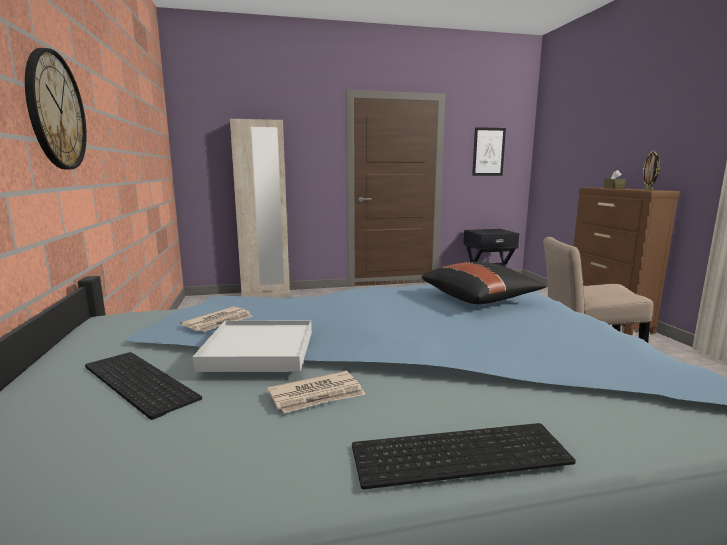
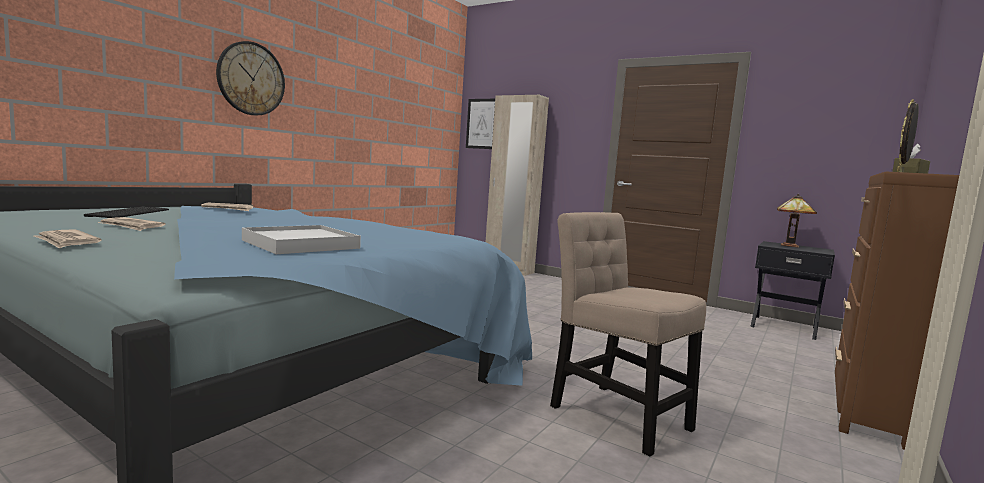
camera: 45 degrees right, 5 degrees down
white tray [193,320,312,372] -> white tray moved to [242,225,361,254]
keyboard [352,423,576,489] -> newspaper [34,229,101,249]
black pillow [422,262,547,304] -> none
picture [472,127,506,176] -> picture moved to [466,99,495,149]
none -> table lamp [777,194,817,248]

